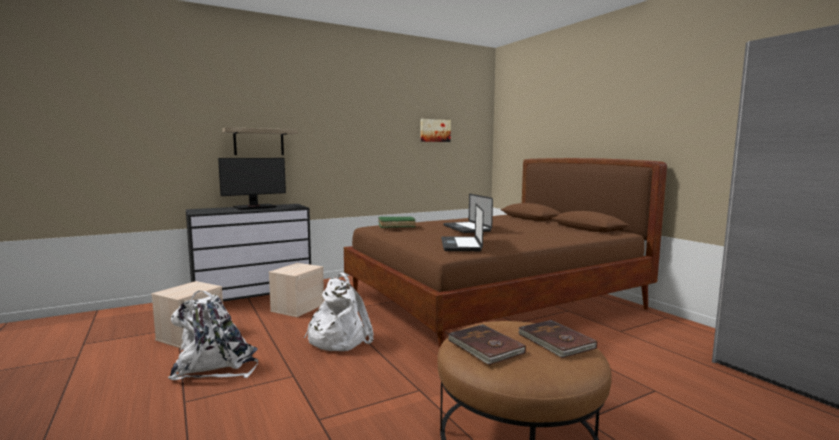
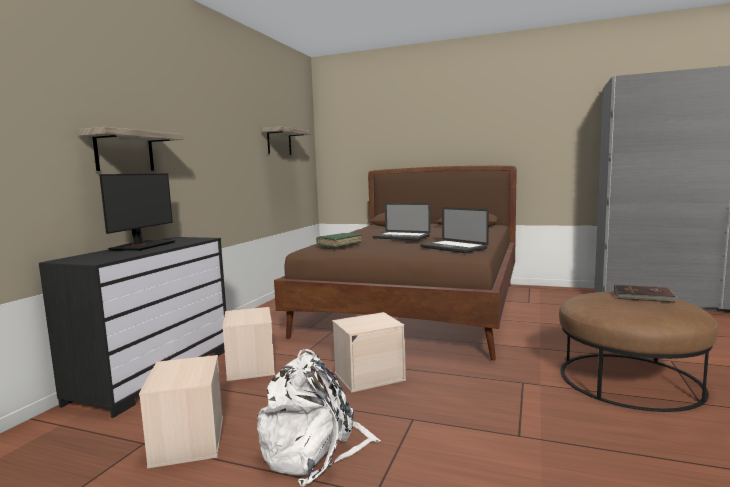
camera: 40 degrees left, 0 degrees up
white backpack [304,273,374,351] -> beige storage box [332,312,406,393]
picture [421,119,451,142] -> shelf [262,126,311,155]
brown book [448,324,526,365] -> none

